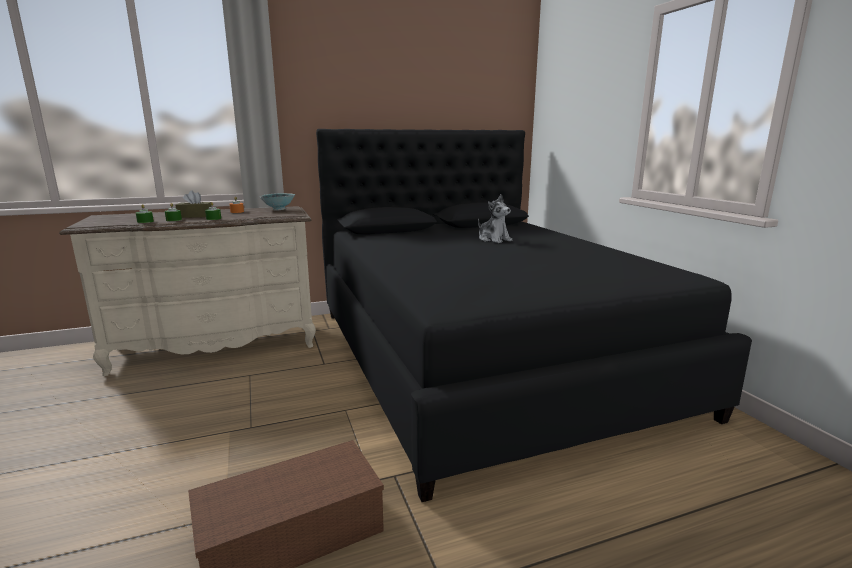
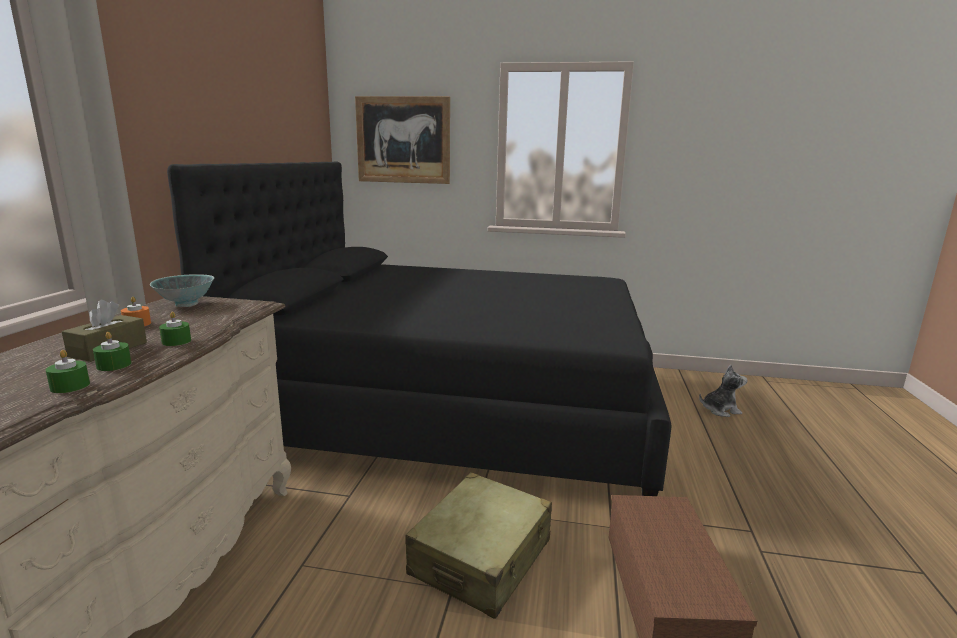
camera: 60 degrees left, 0 degrees up
plush toy [478,194,512,243] -> plush toy moved to [699,364,747,417]
none -> picture [355,96,450,184]
none -> beige suitcase [405,472,552,619]

